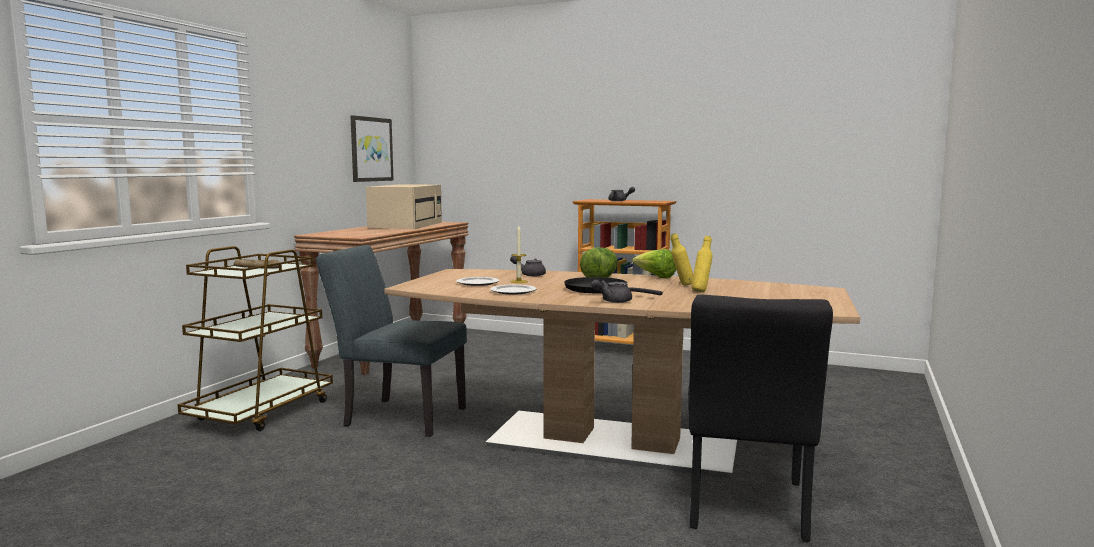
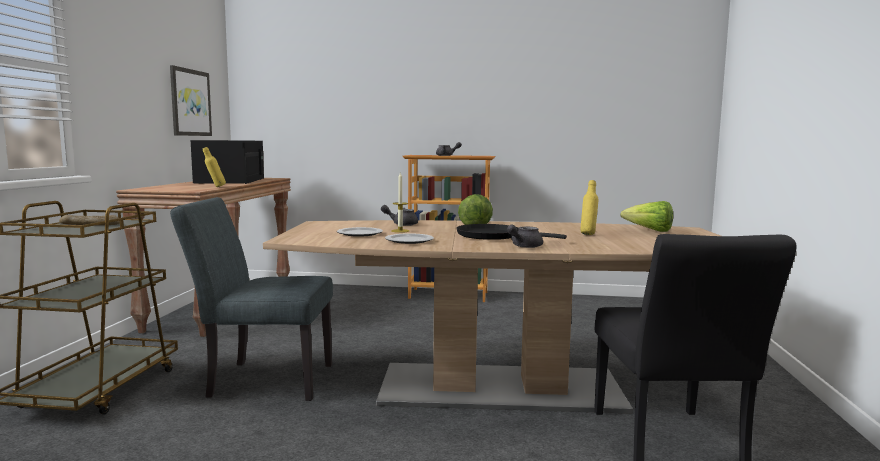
camera: 15 degrees left, 0 degrees up
beige microwave [366,184,442,229] -> black microwave [191,140,264,184]
lettuce [632,249,676,278] -> lettuce moved to [620,201,673,232]
yellow bottle [670,233,693,286] -> yellow bottle moved to [203,147,226,187]

